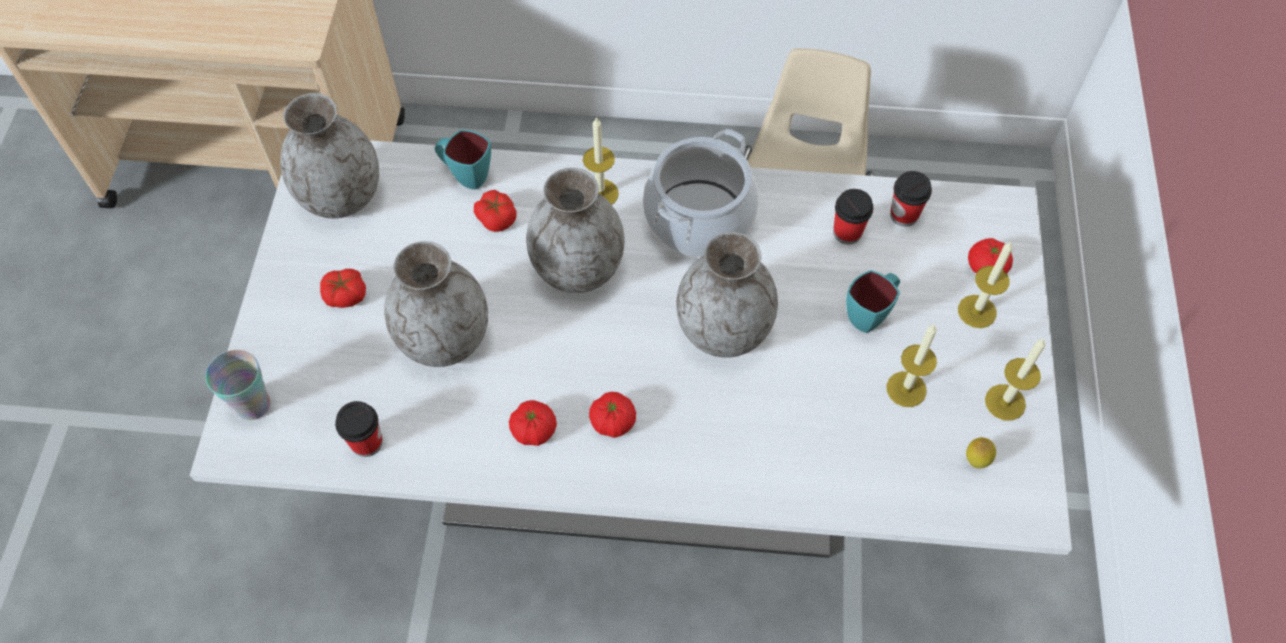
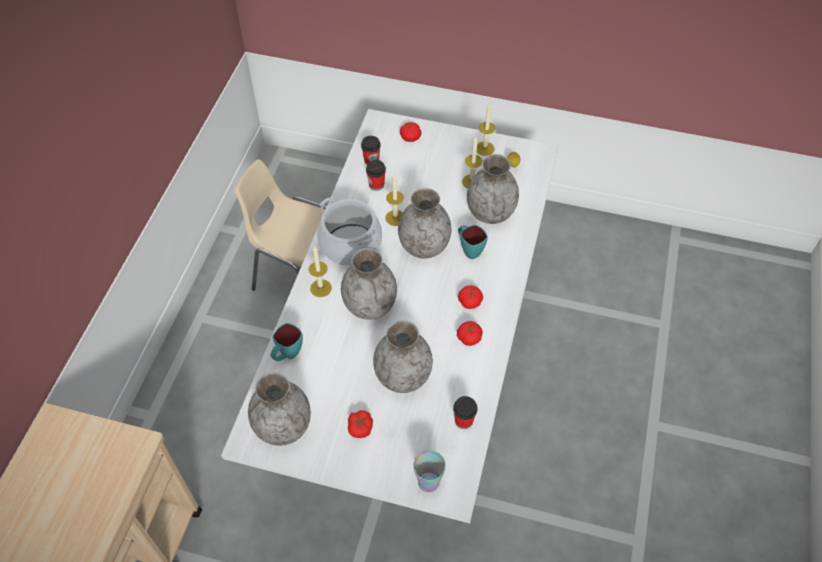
camera: 80 degrees left, 5 degrees down
tomato [474,190,517,232] -> none
turquoise mug [846,270,900,333] -> turquoise mug moved to [458,225,488,259]
candle [958,242,1013,328] -> candle moved to [385,173,404,226]
none -> grey vase [467,154,519,224]

